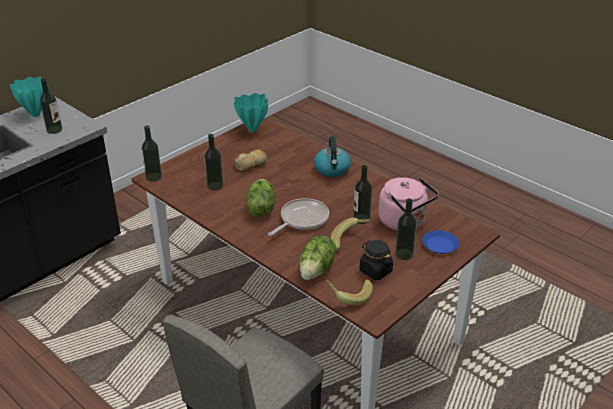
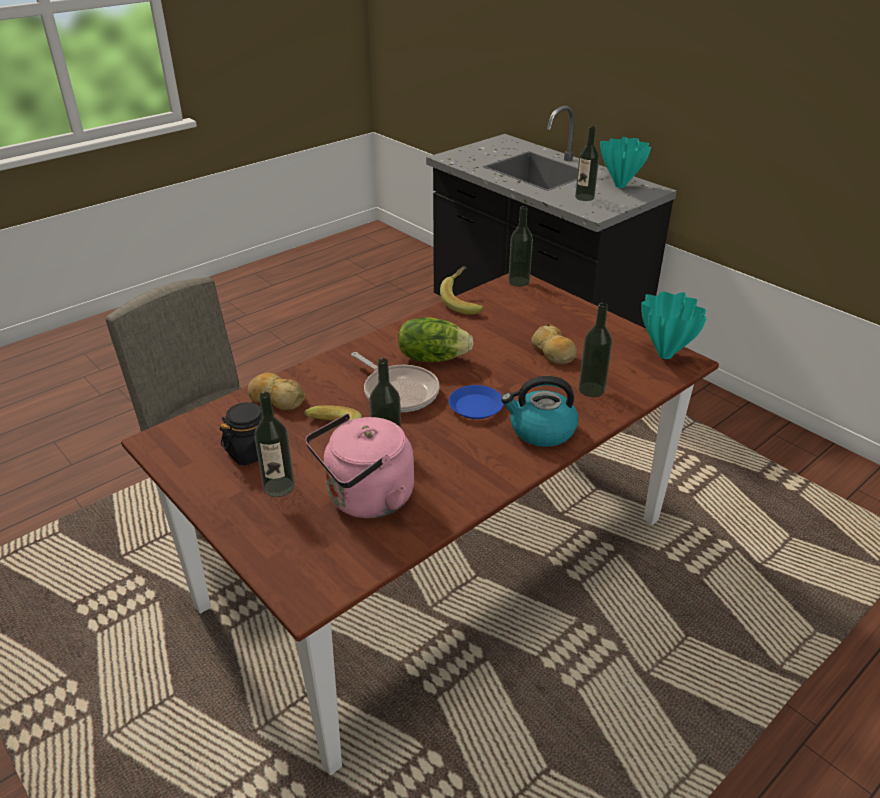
camera: 95 degrees right, 0 degrees up
bottle [204,134,223,191] -> bottle moved to [578,303,612,397]
lettuce [299,235,337,280] -> bread [248,373,305,410]
banana [326,279,373,306] -> banana moved to [440,266,484,315]
blue plate [422,230,459,254] -> blue plate moved to [449,385,504,419]

